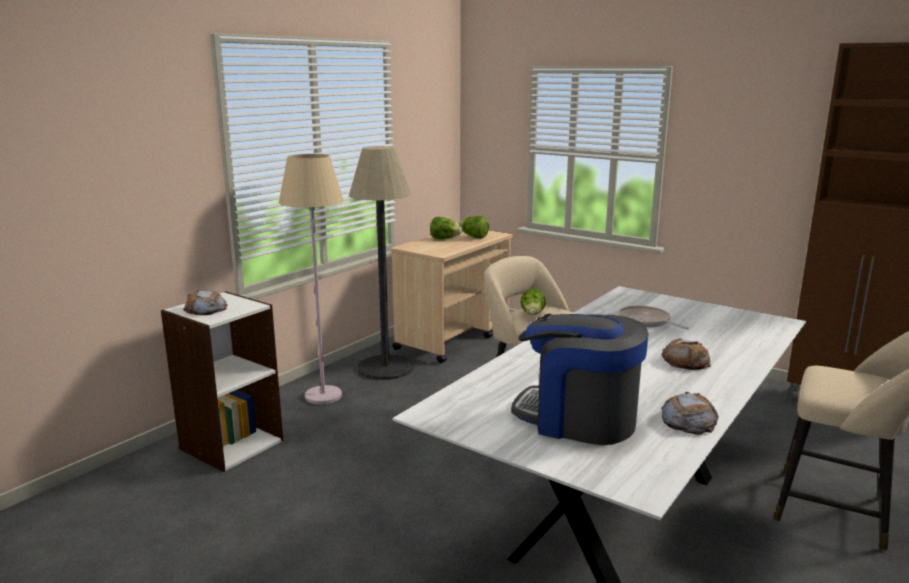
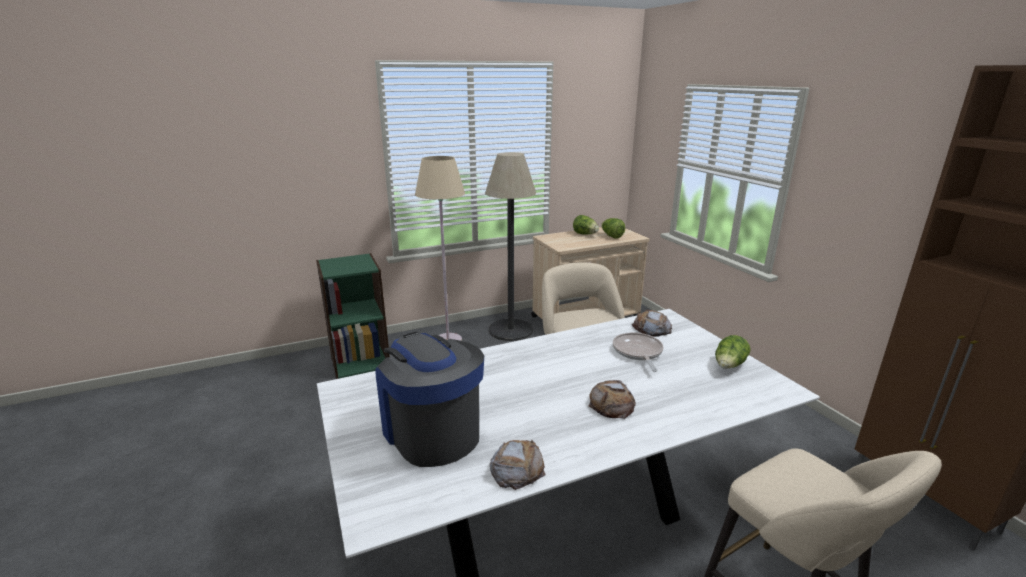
camera: 30 degrees right, 5 degrees up
white bookcase [161,291,283,472] -> green bookcase [316,253,390,379]
bread [183,290,228,315] -> bread moved to [632,309,672,337]
lettuce [521,289,546,315] -> lettuce moved to [715,335,751,369]

